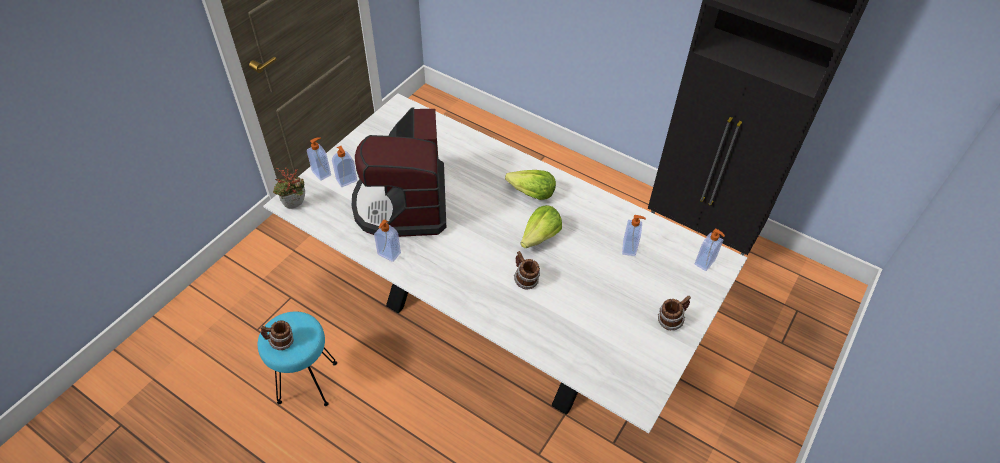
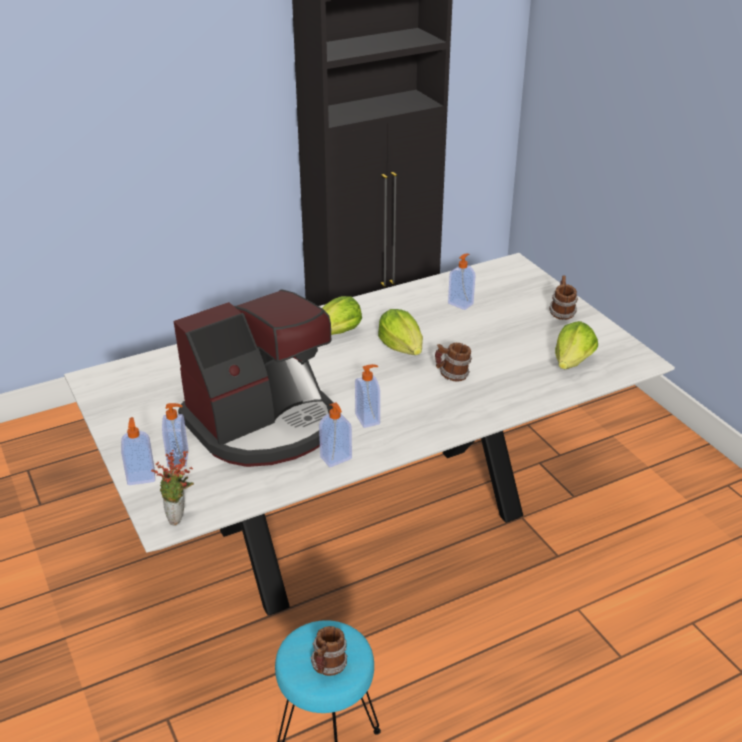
camera: 60 degrees left, 15 degrees down
coffee machine [352,107,446,237] -> coffee machine turned 60 degrees counterclockwise [174,289,333,467]
soap dispenser [695,229,725,271] -> soap dispenser moved to [355,364,380,428]
none -> lettuce [555,321,598,369]

